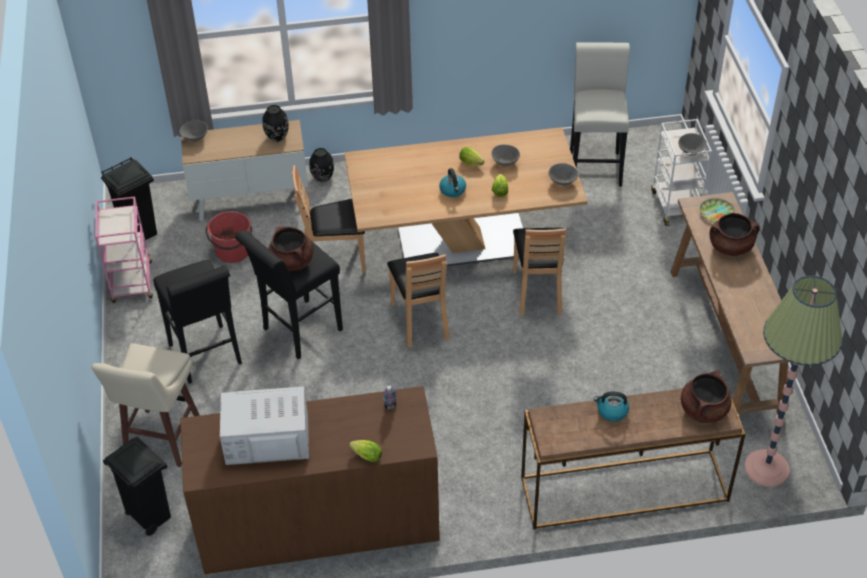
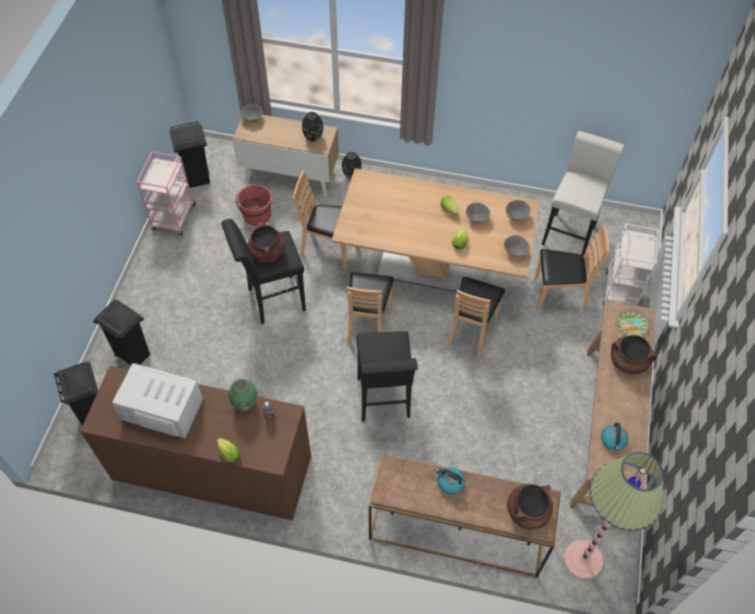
camera: 20 degrees right, 10 degrees up
beige stool [92,343,200,467] -> black trash can [93,299,150,365]
black stool [153,260,242,384] -> black stool moved to [356,331,418,421]
kettle [439,168,466,197] -> kettle moved to [601,423,628,451]
grey bowl [678,133,707,156] -> grey bowl moved to [506,200,531,220]
none -> green vase [229,379,257,411]
none -> brown chair [534,224,609,311]

